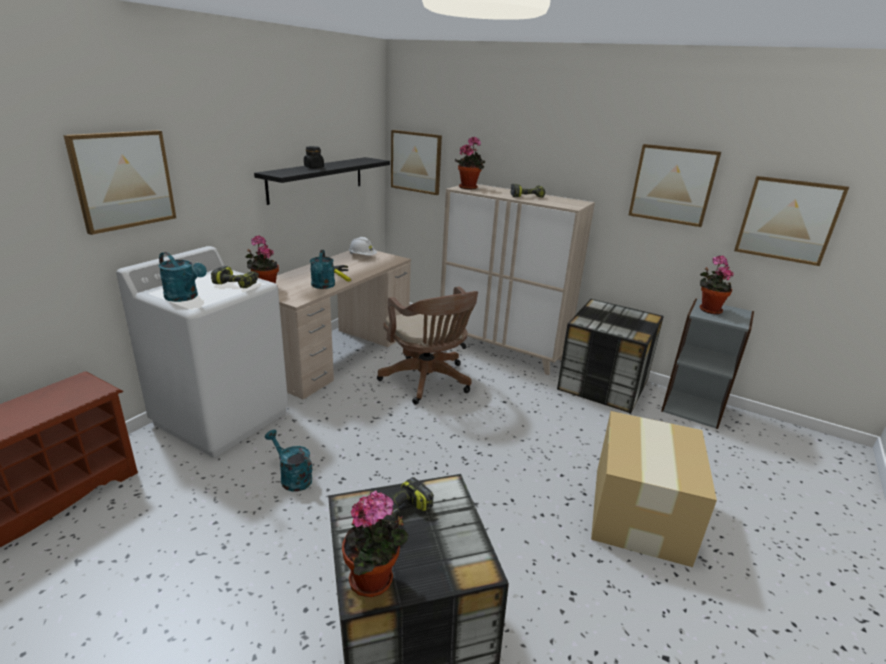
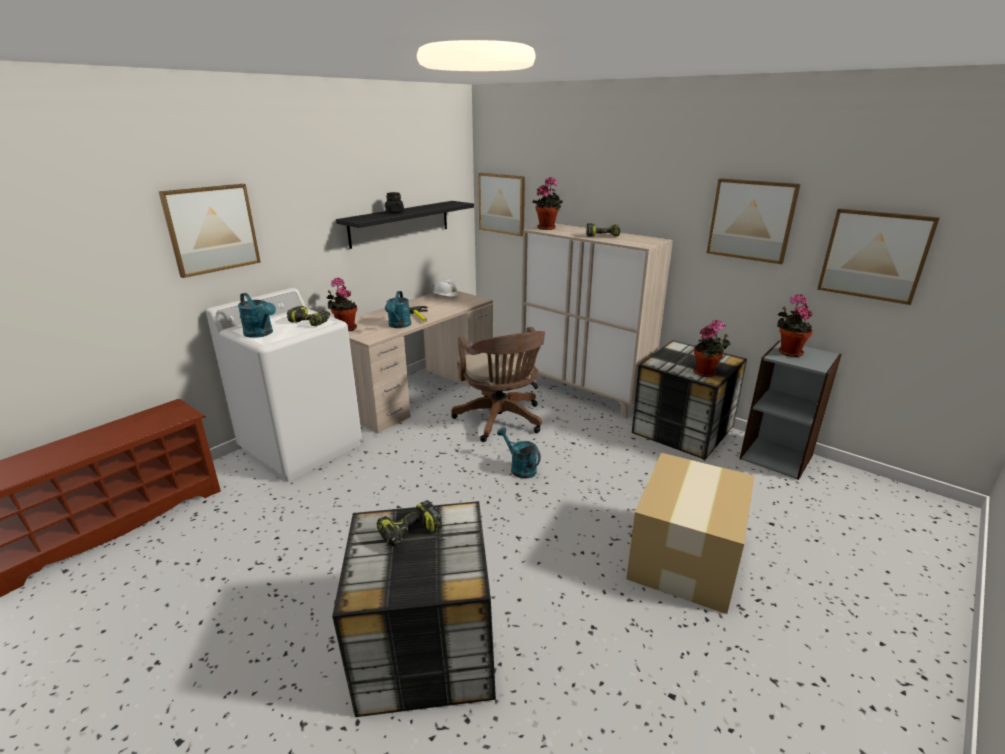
camera: 10 degrees right, 0 degrees up
turquoise watering can [265,430,312,492] -> turquoise watering can moved to [497,427,541,479]
potted plant [342,491,409,597] -> potted plant moved to [693,320,730,377]

